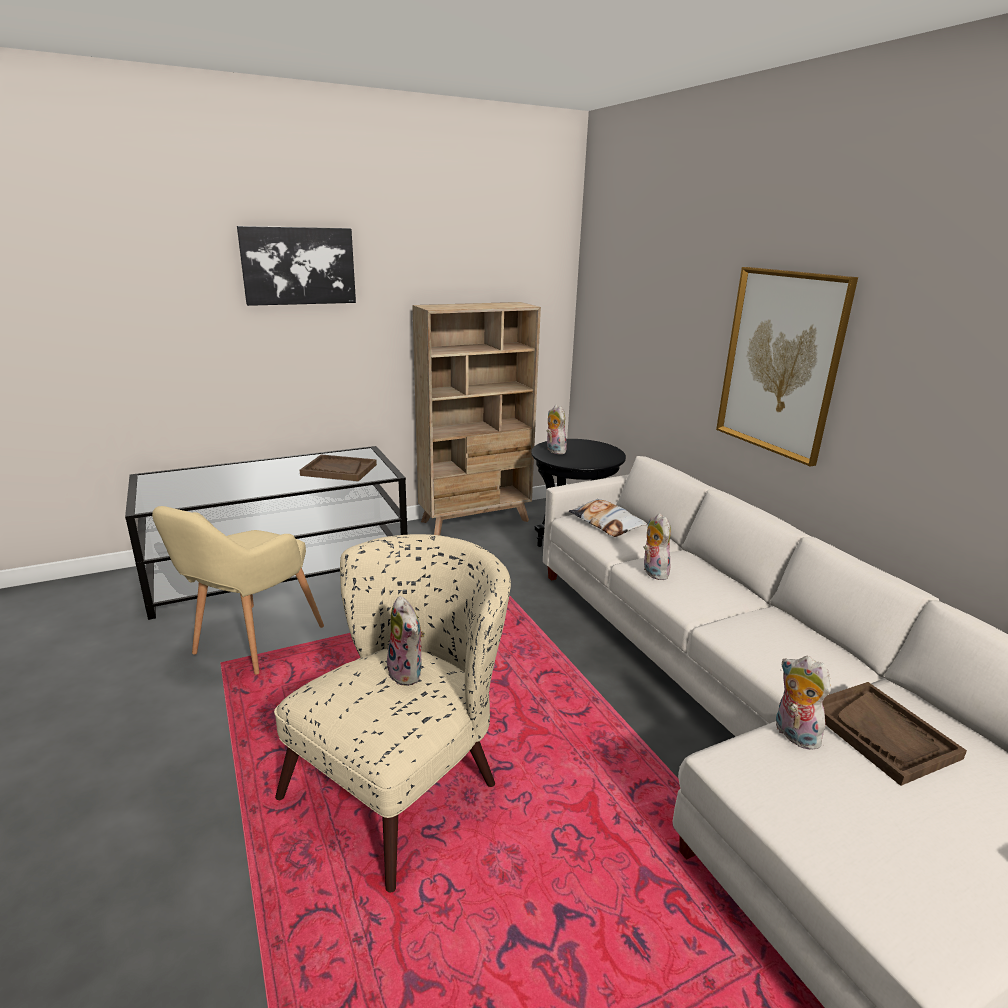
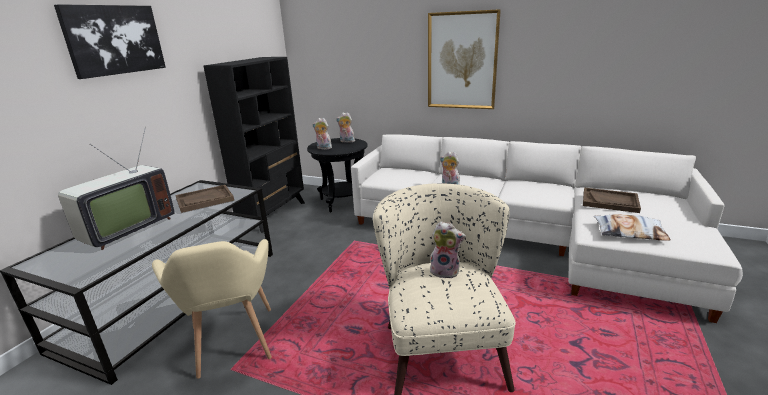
camera: 40 degrees left, 0 degrees up
beige bookcase [412,302,541,535] -> black bookcase [203,57,305,233]
pillow [569,499,647,537] -> pillow moved to [594,215,671,241]
plush toy [776,656,831,750] -> plush toy moved to [336,112,355,143]
none -> television [58,127,175,250]

